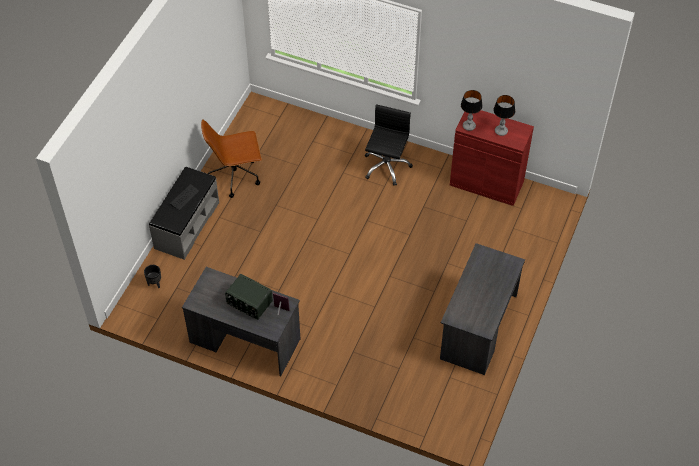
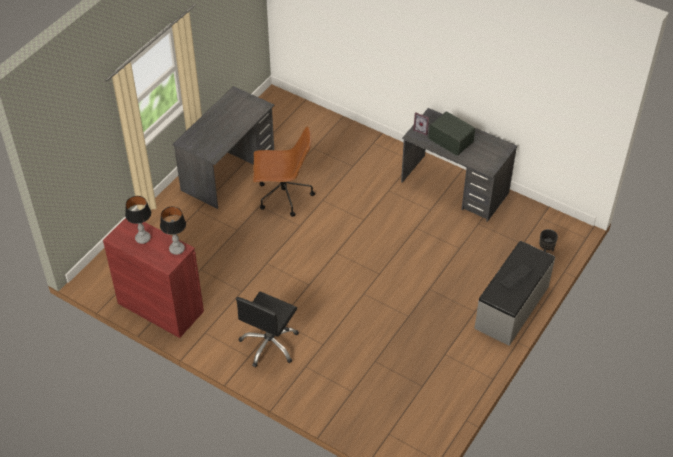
camera: 170 degrees left, 5 degrees down
brown office chair [201,119,262,198] -> brown office chair moved to [253,126,315,217]

